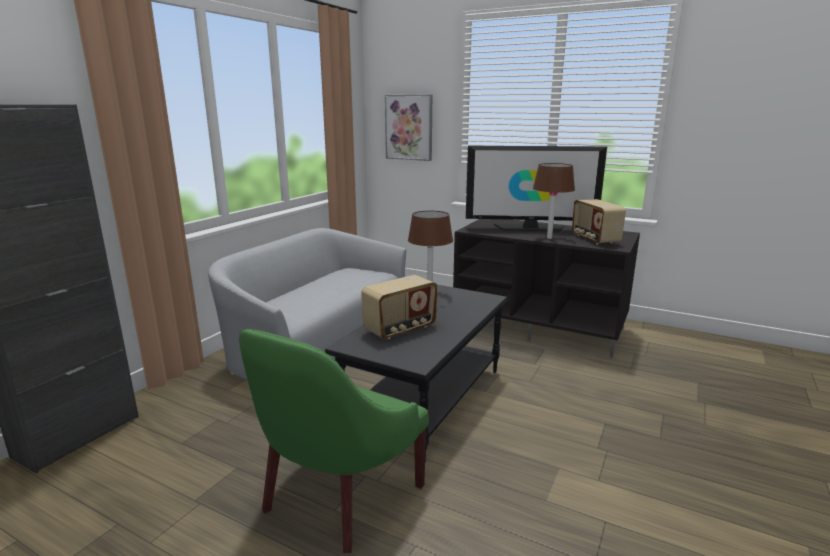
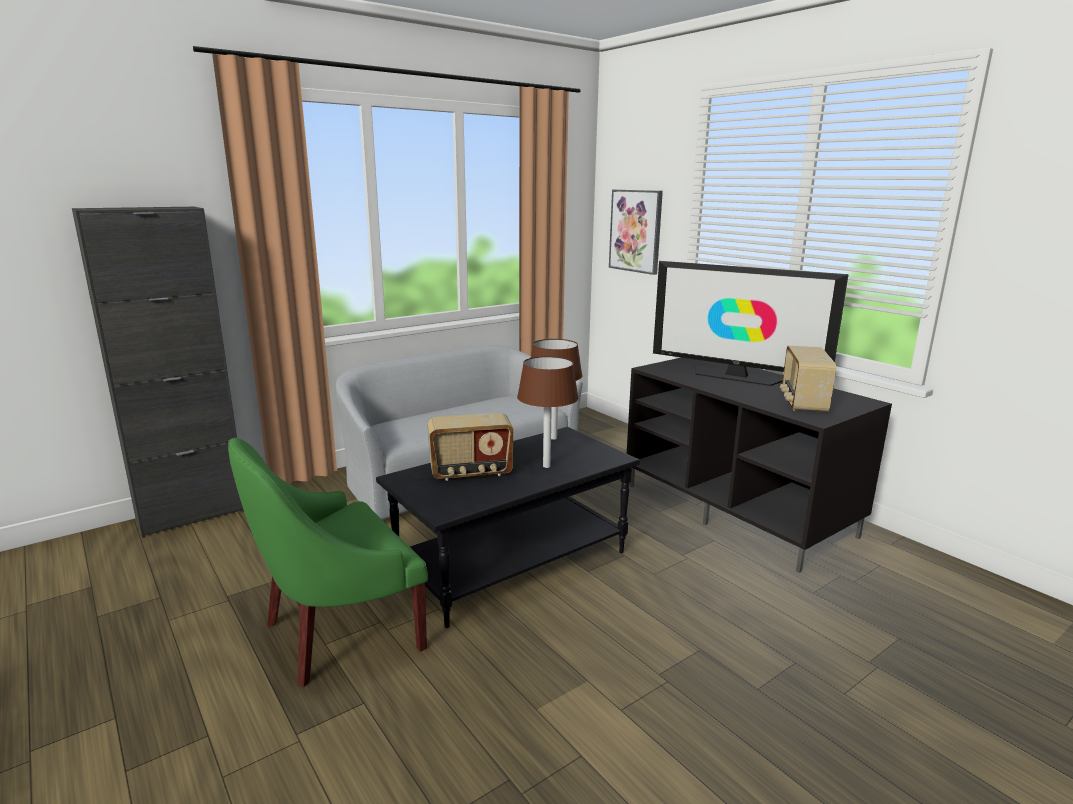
camera: 25 degrees right, 0 degrees up
brown table lamp [533,163,575,239] -> brown table lamp moved to [517,356,579,468]

